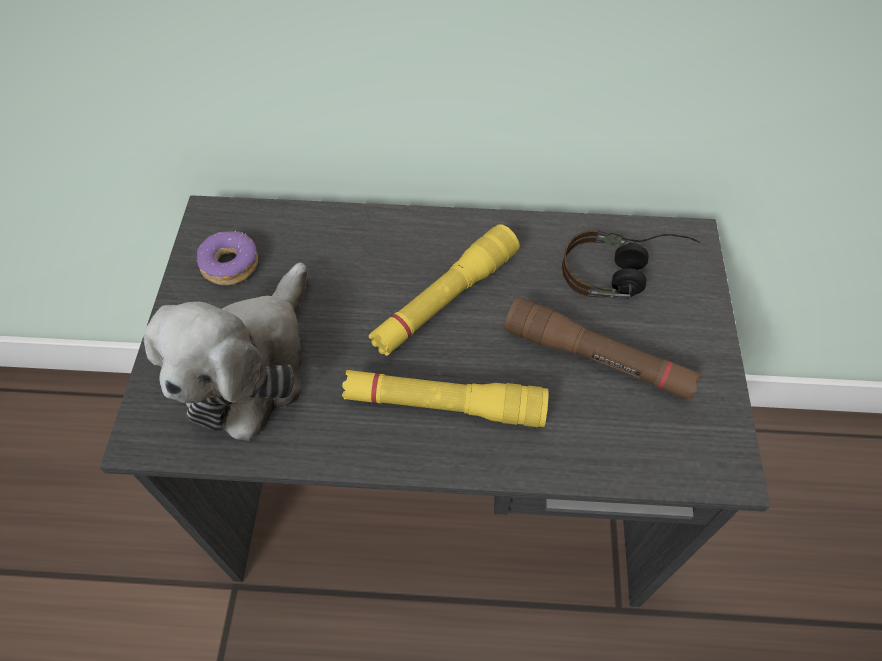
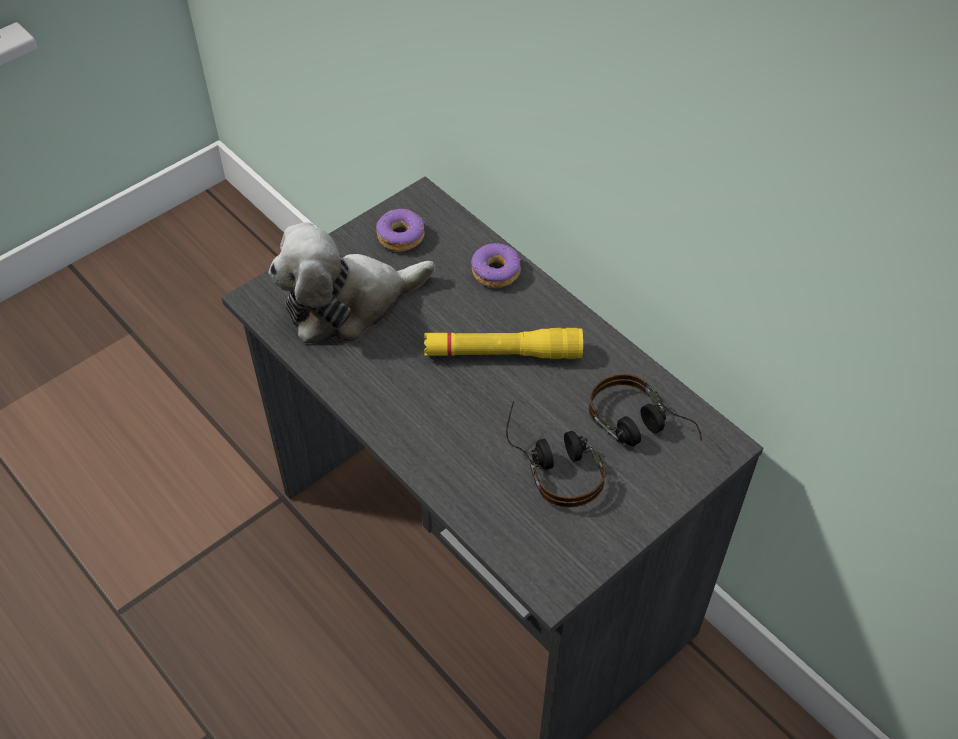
camera: 45 degrees right, 5 degrees down
yellow flashlight [342,370,548,427] -> none
brown flashlight [504,297,702,400] -> headphones [506,401,606,507]
none -> donut [471,243,521,288]

